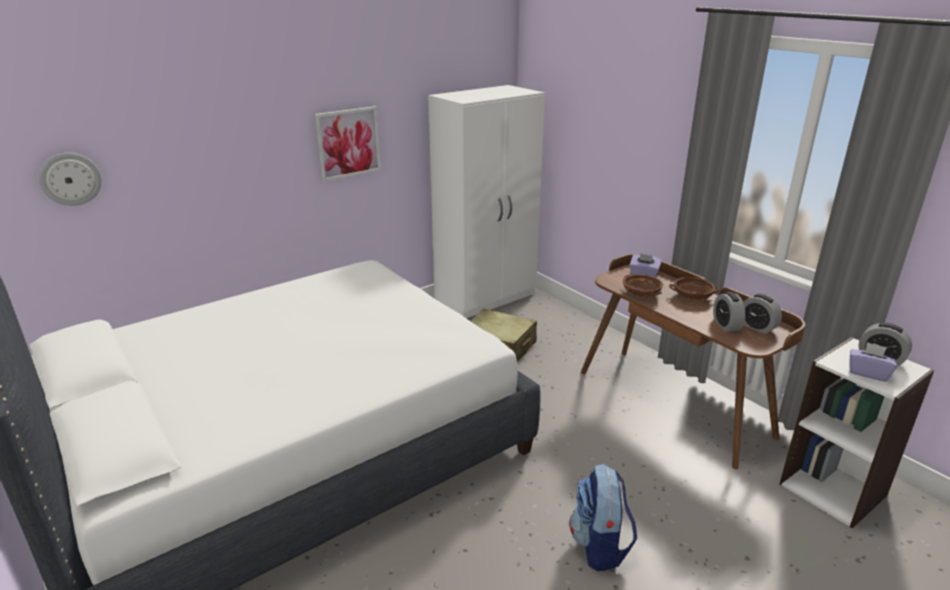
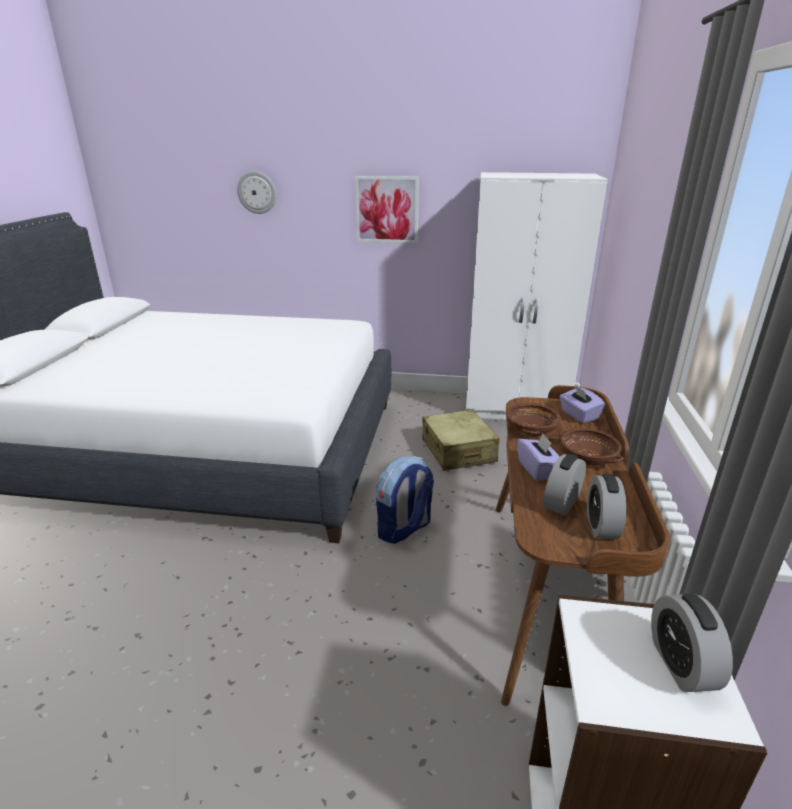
camera: 45 degrees right, 0 degrees up
wall clock [39,153,102,206] -> wall clock moved to [237,171,276,214]
backpack [569,464,637,571] -> backpack moved to [376,456,434,544]
purple tissue box [850,342,897,382] -> purple tissue box moved to [517,434,560,481]

